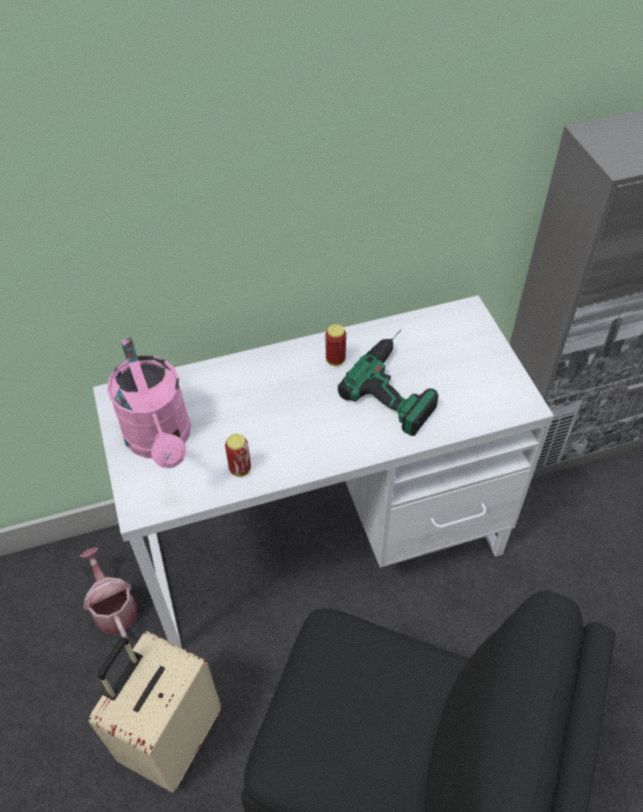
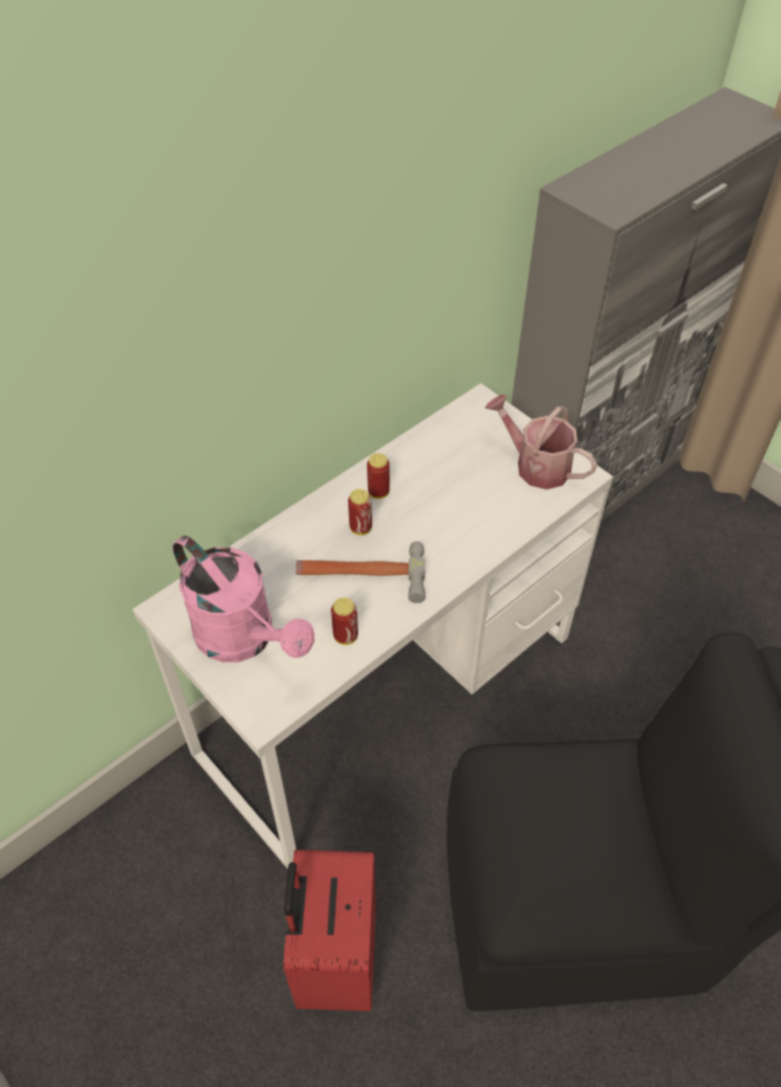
camera: 25 degrees left, 0 degrees up
watering can [80,548,137,639] -> watering can moved to [485,395,597,490]
beige suitcase [89,631,221,793] -> red suitcase [283,850,376,1011]
power drill [338,329,439,436] -> none
none -> hammer [296,541,425,603]
none -> can [348,489,372,535]

